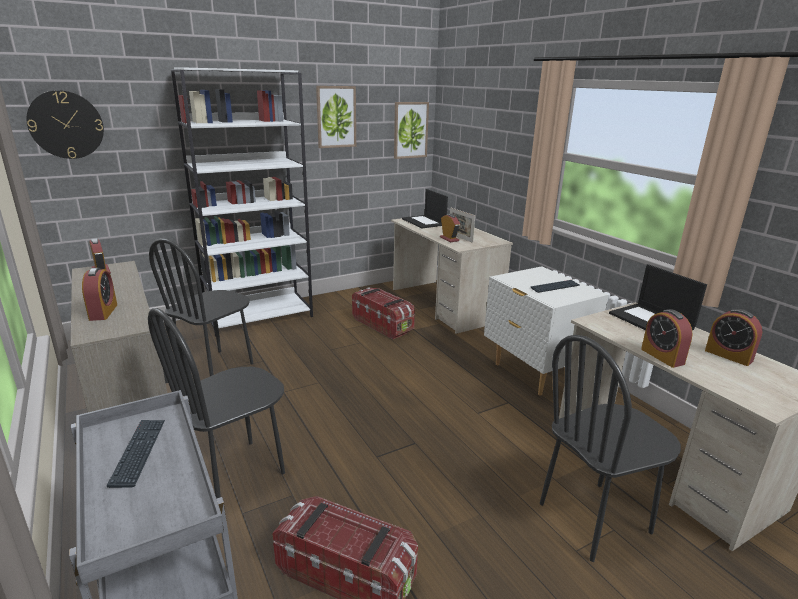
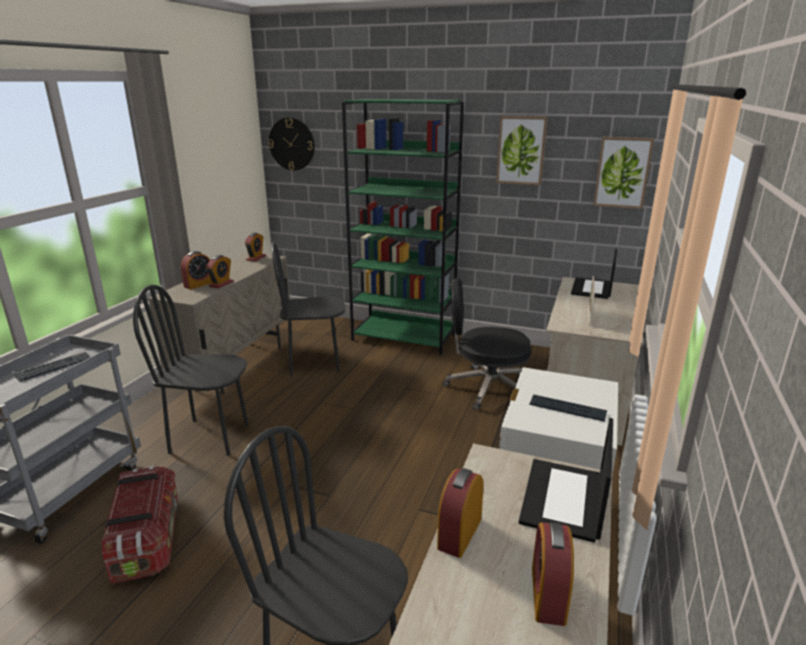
camera: 50 degrees right, 0 degrees up
white bookcase [171,67,313,337] -> green bookcase [342,99,464,355]
storage box [352,287,415,339] -> black office chair [443,278,531,411]
alarm clock [440,214,460,242] -> alarm clock moved to [206,255,233,288]

